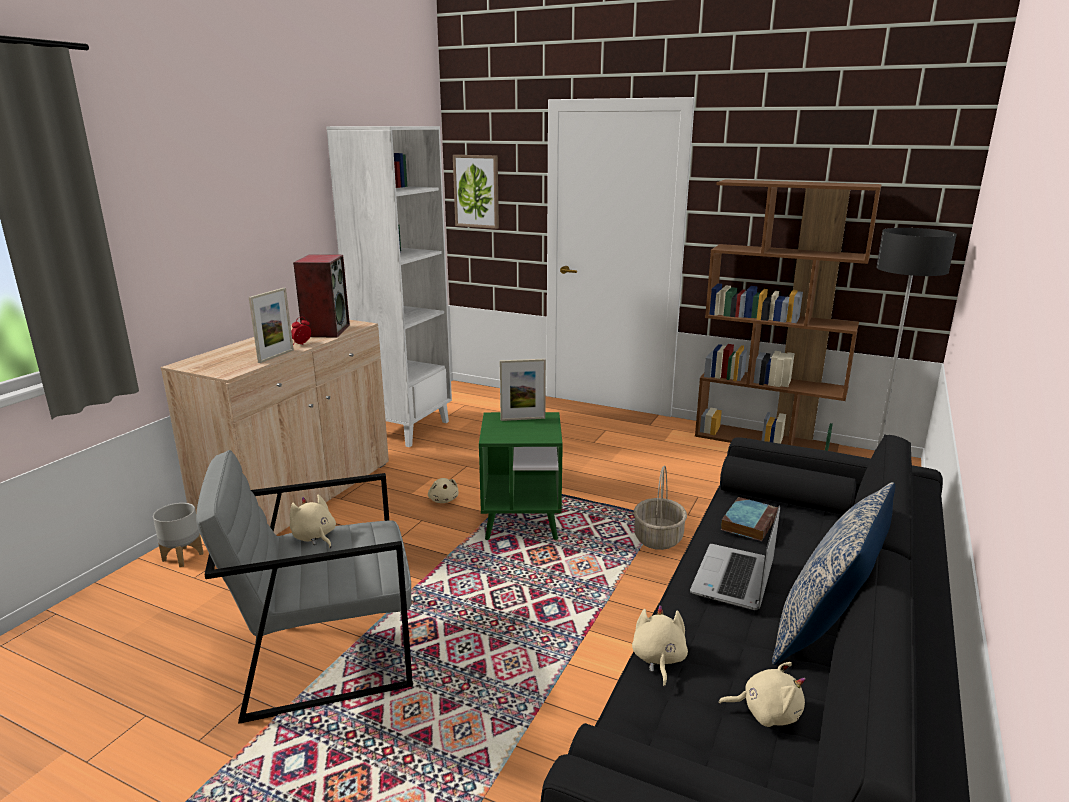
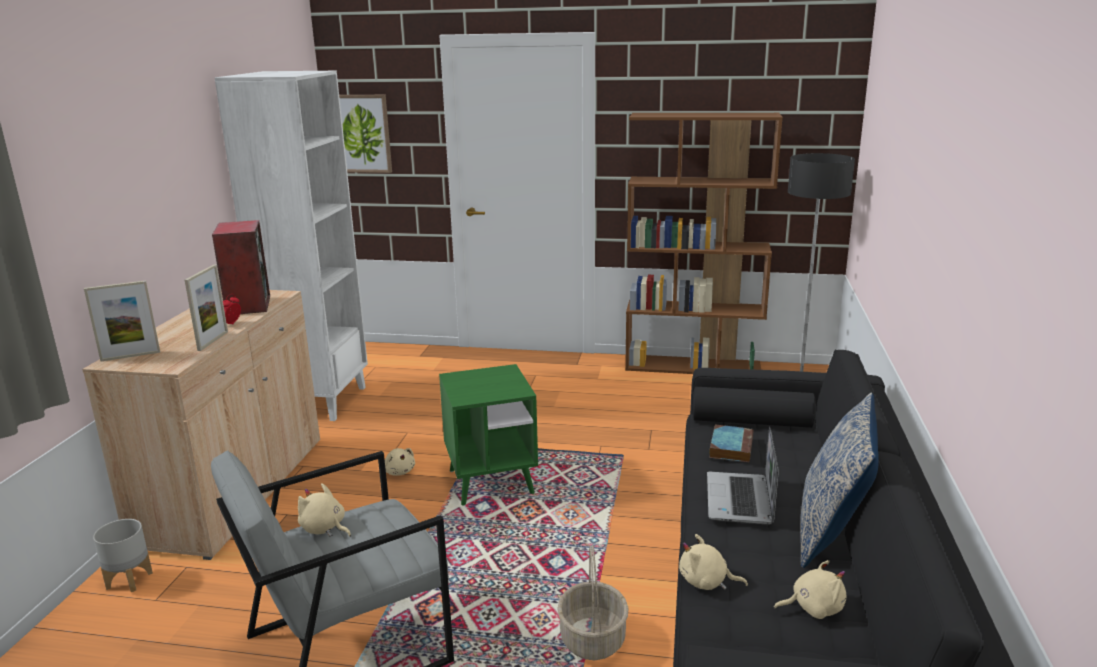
camera: 15 degrees left, 0 degrees up
picture frame [500,359,546,421] -> picture frame moved to [84,281,160,362]
beige plush toy [632,605,688,687] -> beige plush toy turned 60 degrees counterclockwise [679,534,748,590]
basket [634,465,687,550] -> basket moved to [557,545,629,660]

